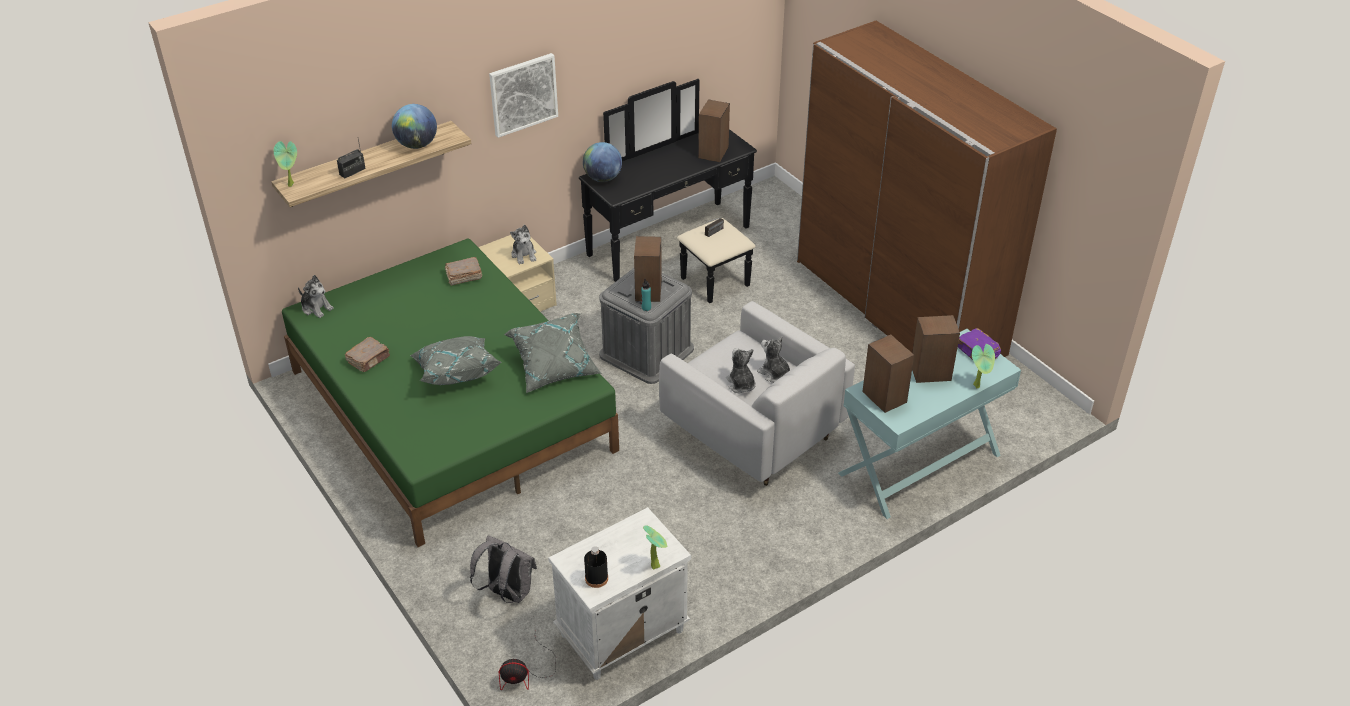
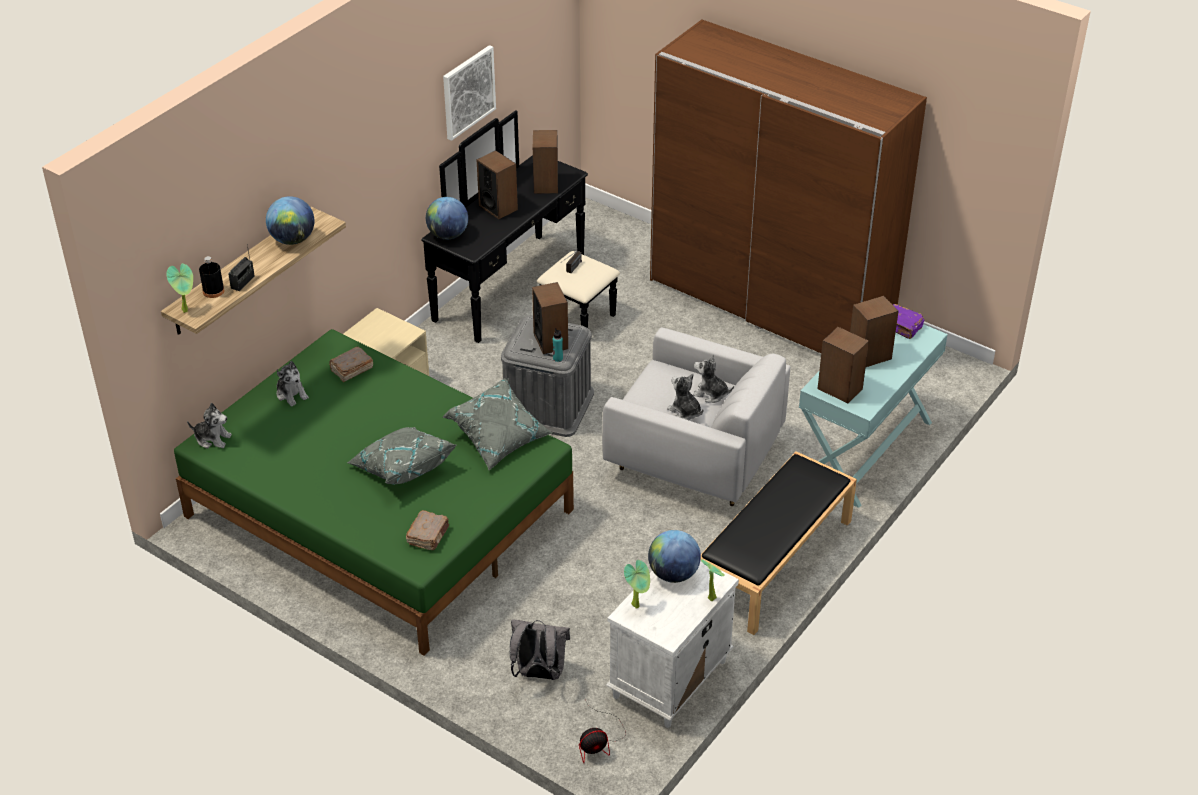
camera: 20 degrees left, 0 degrees up
brown book [345,337,390,372] -> brown book moved to [406,510,449,550]
picture [489,53,558,138] -> picture moved to [443,45,496,141]
plush toy [510,224,536,264] -> plush toy moved to [277,361,309,406]
black bottle [584,546,608,588] -> black bottle moved to [199,256,225,298]
potted plant [972,344,995,388] -> potted plant moved to [624,560,650,608]
none -> speaker [476,150,518,219]
none -> globe [648,530,701,583]
none -> black bench [701,451,857,635]

